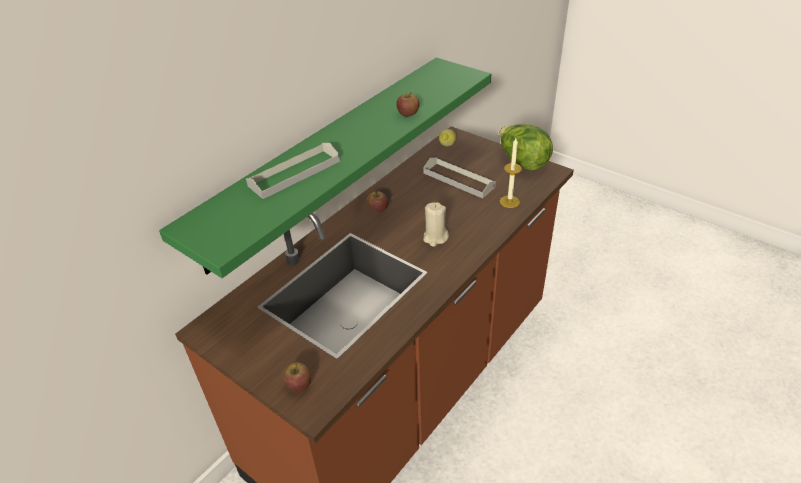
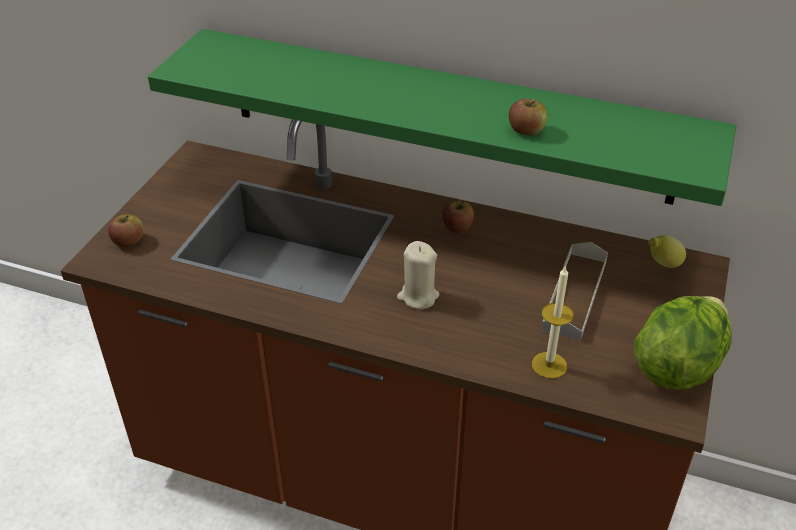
camera: 70 degrees right, 0 degrees up
grey tray [246,143,340,199] -> none

